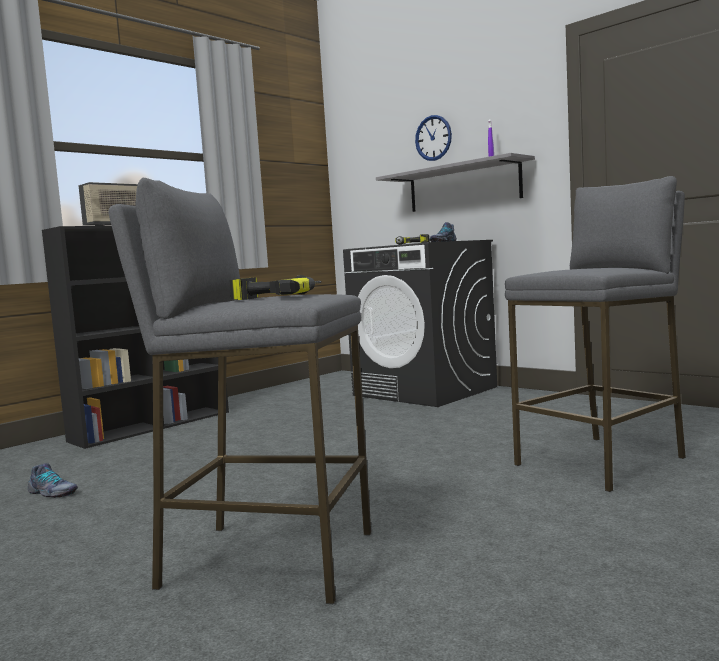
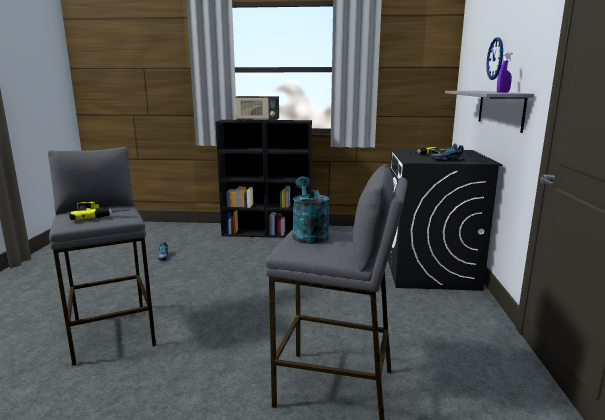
camera: 50 degrees right, 10 degrees up
none -> turquoise watering can [292,176,330,244]

